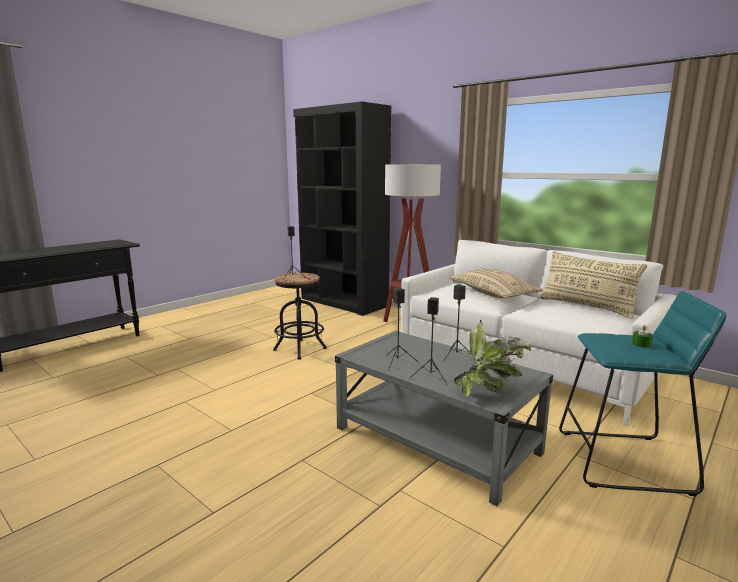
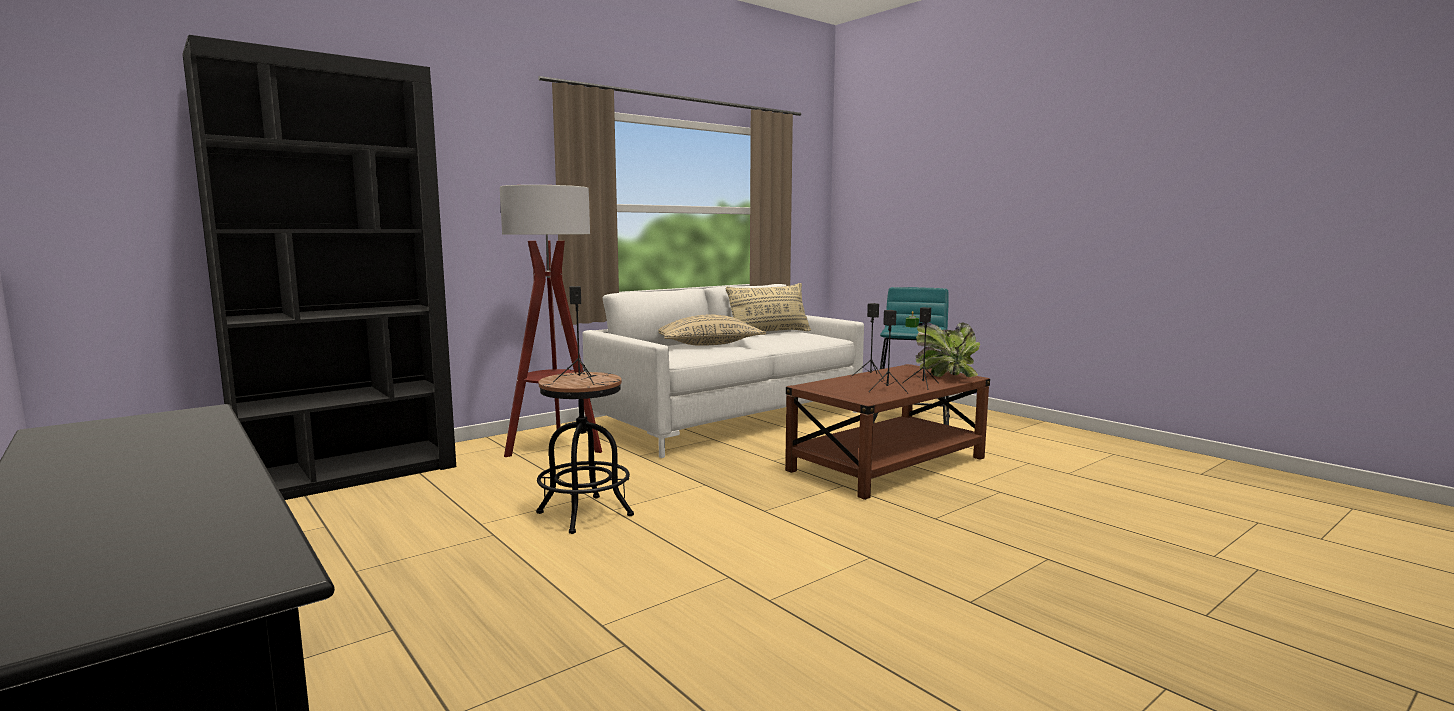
camera: 80 degrees left, 5 degrees down
grey coffee table [335,331,553,506] -> brown coffee table [785,364,990,500]

